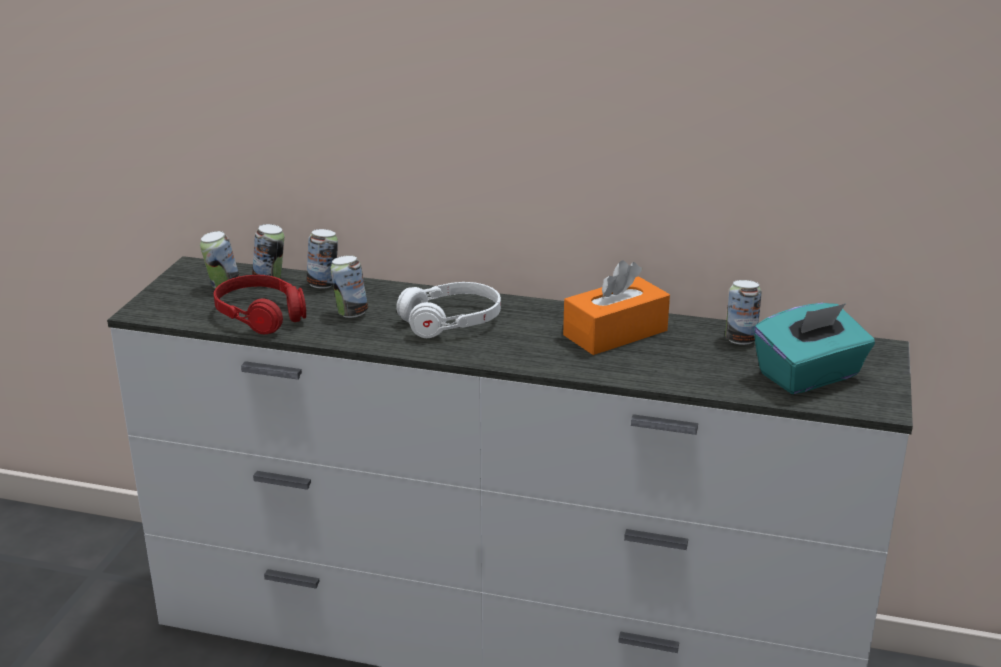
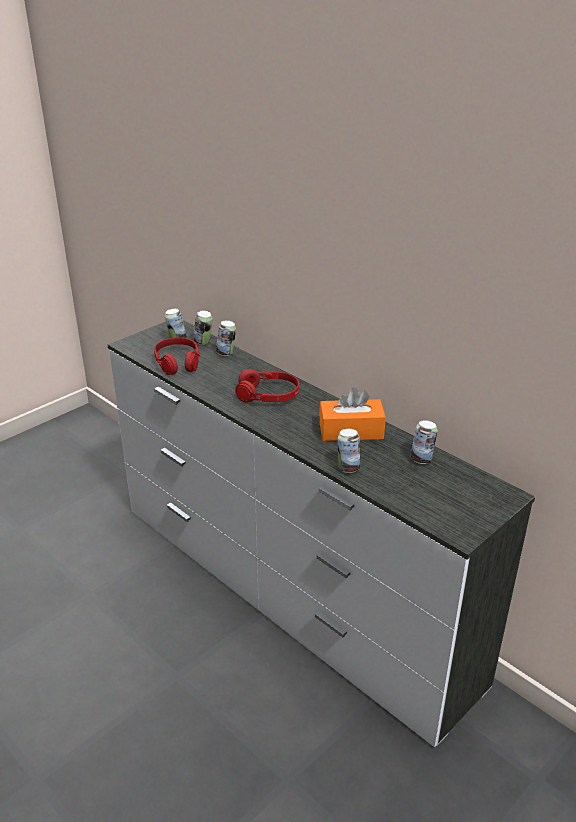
camera: 30 degrees right, 5 degrees up
can [330,255,368,318] -> can moved to [338,429,360,473]
white headphones [396,282,501,338] -> red headphones [235,369,299,402]
turquoise tissue box [754,303,875,394] -> none

